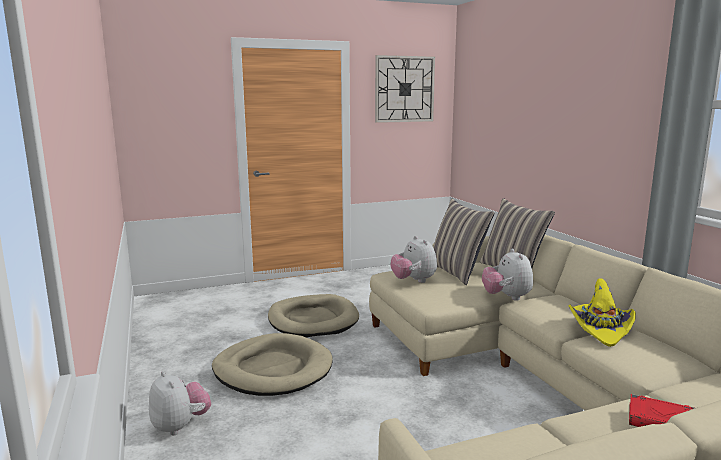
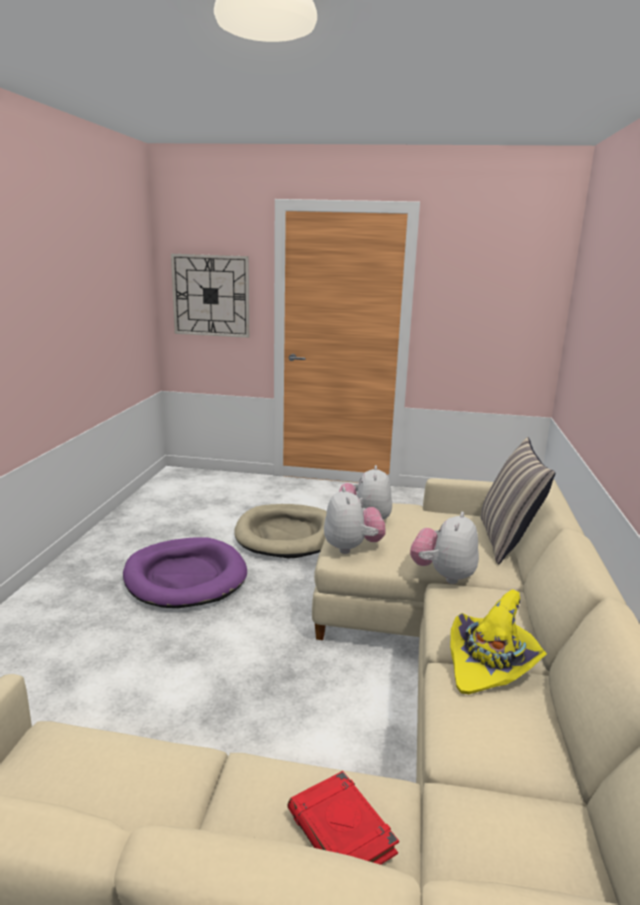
camera: 30 degrees right, 5 degrees up
plush toy [149,371,211,435] -> plush toy moved to [324,487,386,554]
beige dog bed [212,333,333,396] -> purple dog bed [123,538,247,608]
wall clock [375,55,435,123] -> wall clock moved to [171,254,249,338]
pillow [433,199,494,285] -> none

